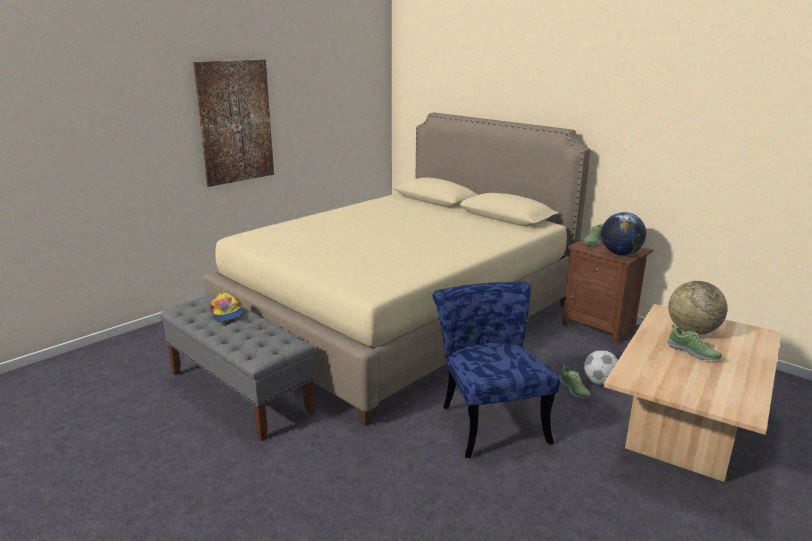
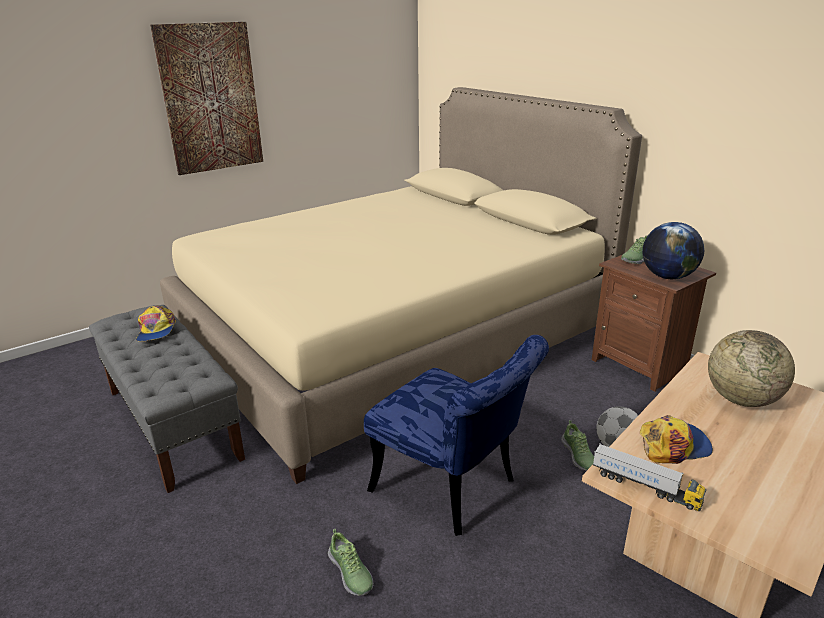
camera: 10 degrees right, 5 degrees up
blue chair [433,282,560,458] -> blue chair turned 135 degrees clockwise [364,335,549,536]
shoe [667,325,722,360] -> shoe moved to [328,529,373,596]
none -> toy truck [593,444,706,511]
none -> cap [640,415,713,464]

